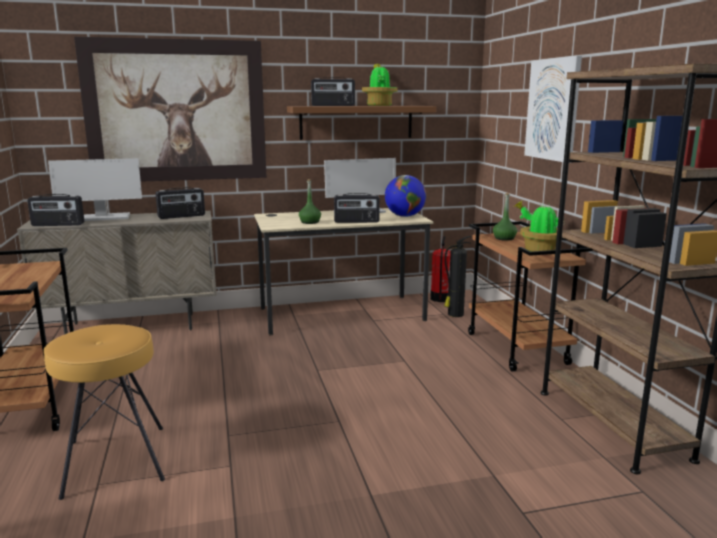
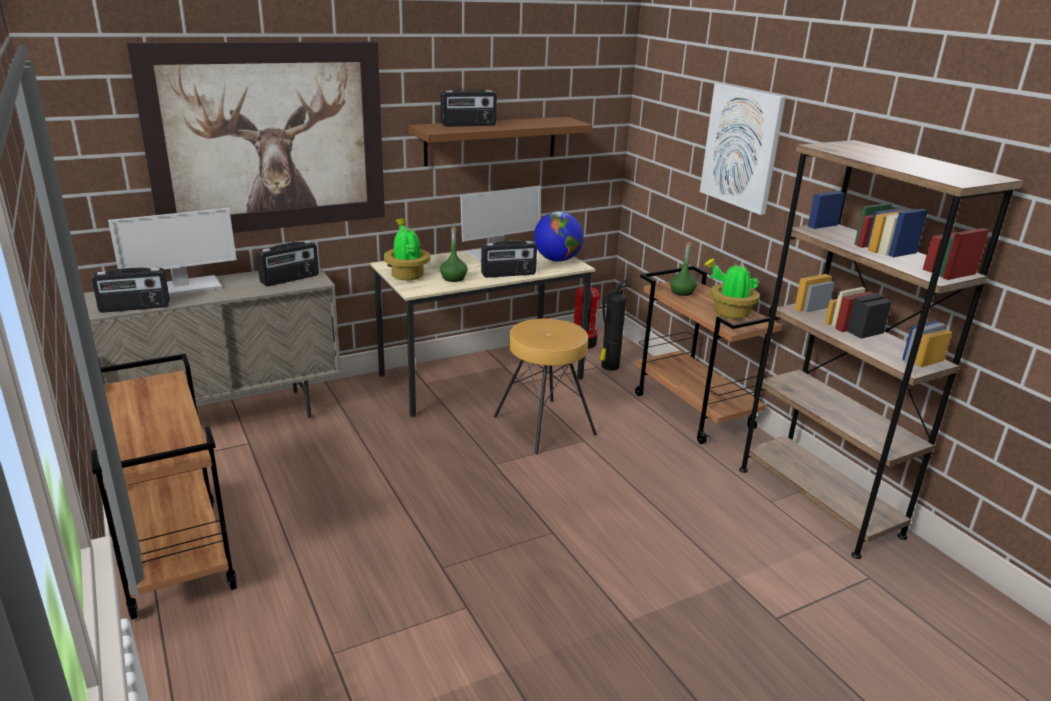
camera: 15 degrees left, 10 degrees up
brown stool [44,324,165,500] -> brown stool moved to [494,318,597,454]
potted plant [362,64,398,106] -> potted plant moved to [384,218,430,280]

